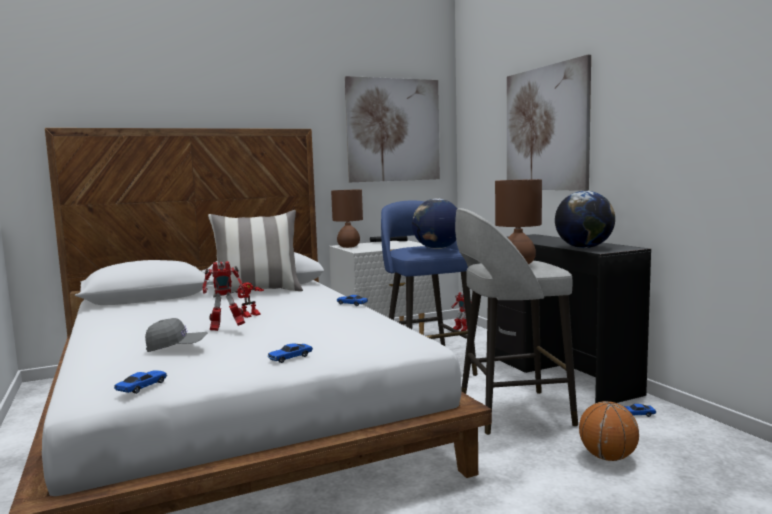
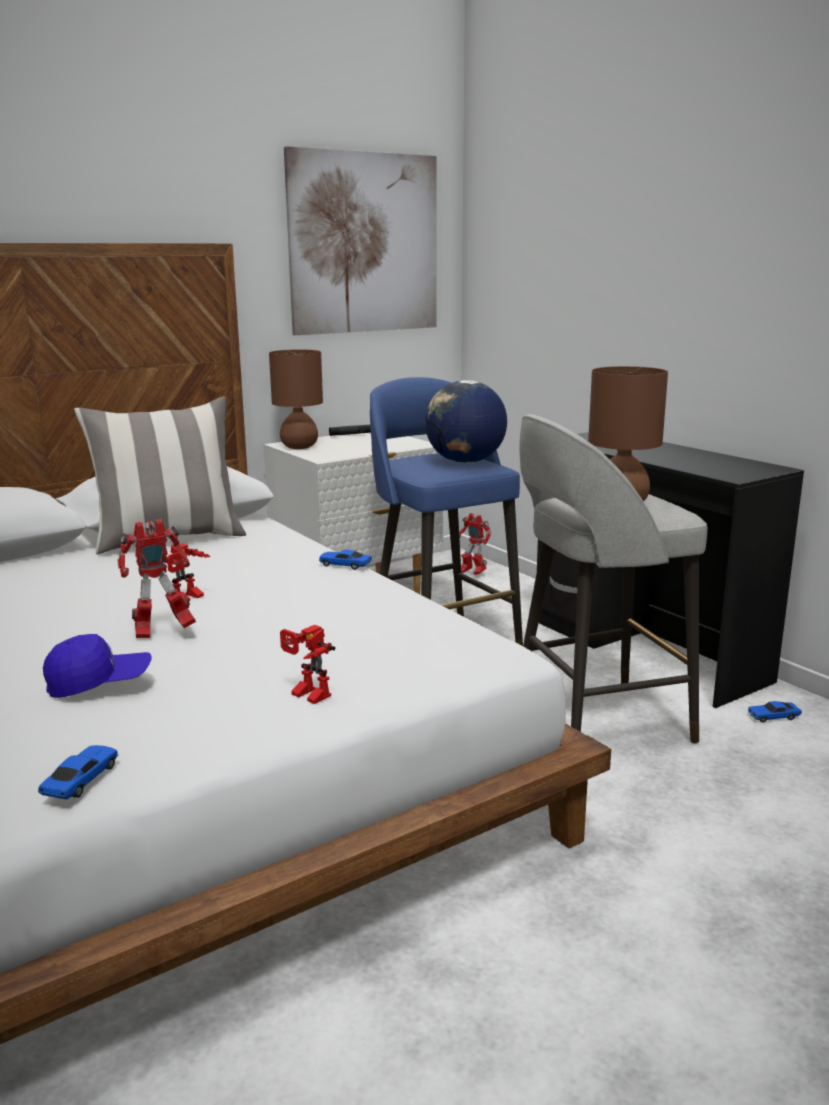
camera: 10 degrees left, 10 degrees up
grey cap [145,318,208,352] -> blue cap [43,634,152,698]
toy car [268,343,313,363] -> toy robot [280,625,335,704]
picture [507,55,591,191] -> none
globe [555,191,615,248] -> none
basketball [579,401,639,461] -> none

